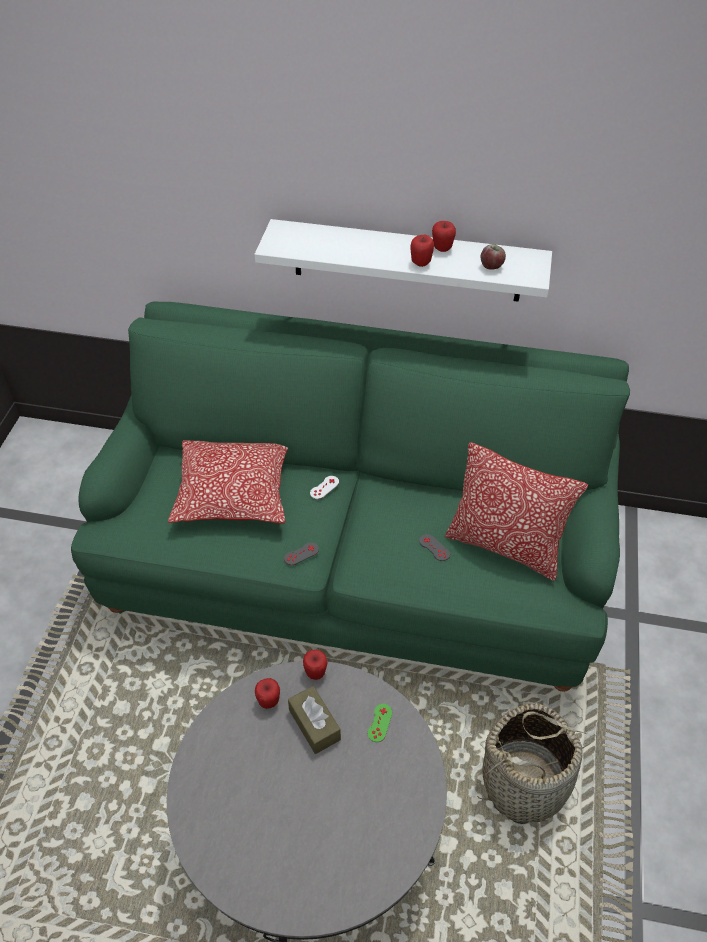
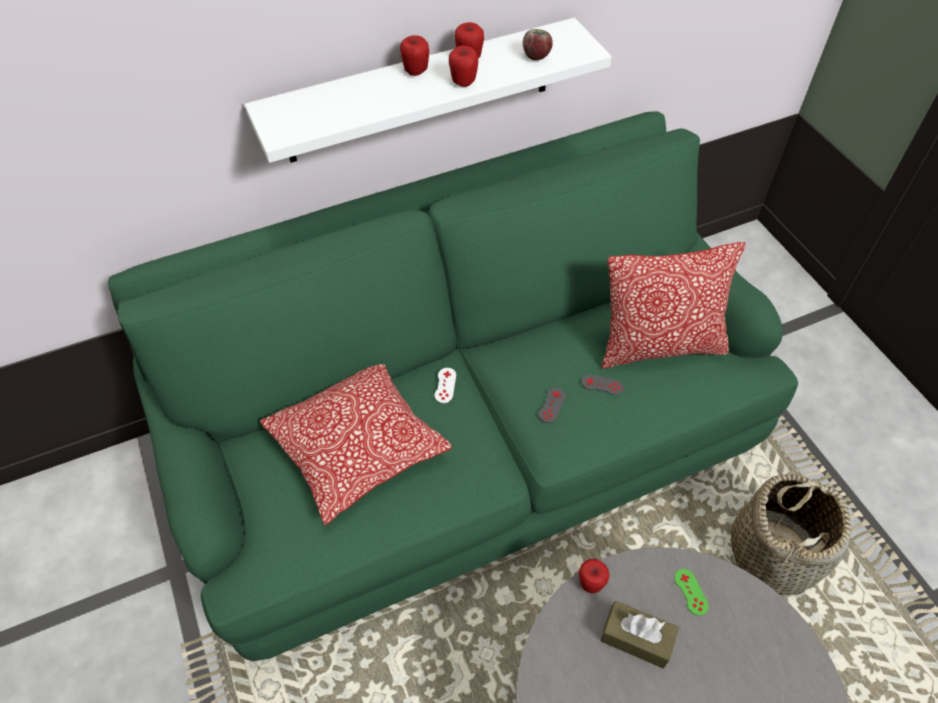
camera: 35 degrees left, 5 degrees up
apple [255,678,280,709] -> apple moved to [400,35,429,76]
grey game controller [284,542,319,565] -> grey game controller moved to [538,387,566,423]

